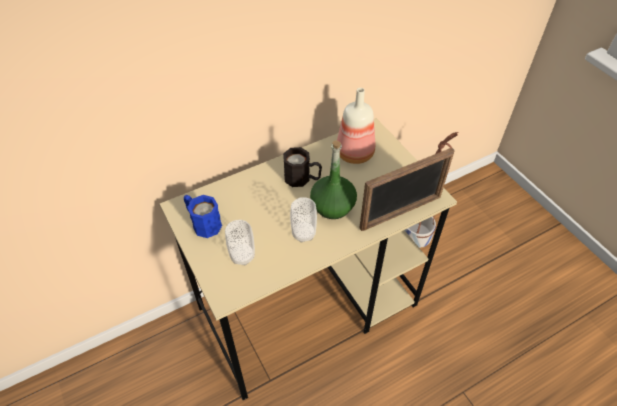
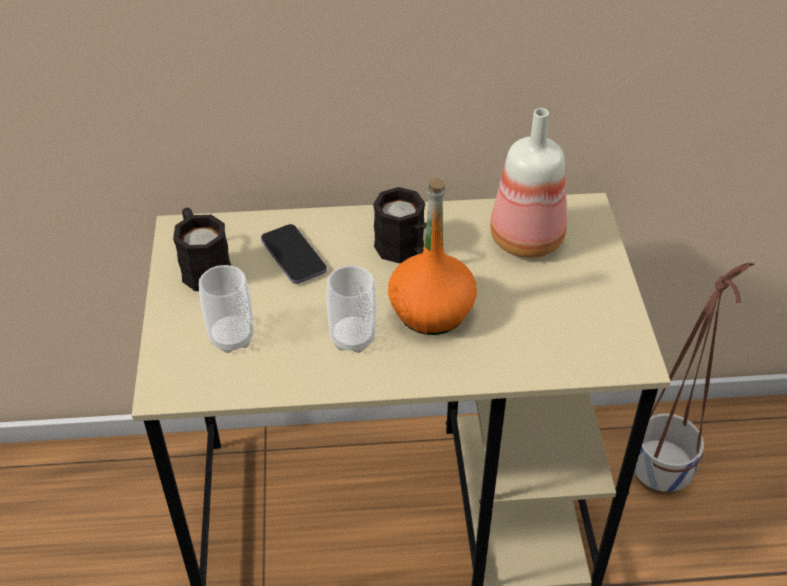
camera: 25 degrees right, 5 degrees down
blue mug [184,195,222,238] -> black mug [173,208,231,291]
green bottle [310,140,357,219] -> orange bottle [388,178,477,335]
picture frame [359,148,455,231] -> none
none -> phone [261,224,327,284]

